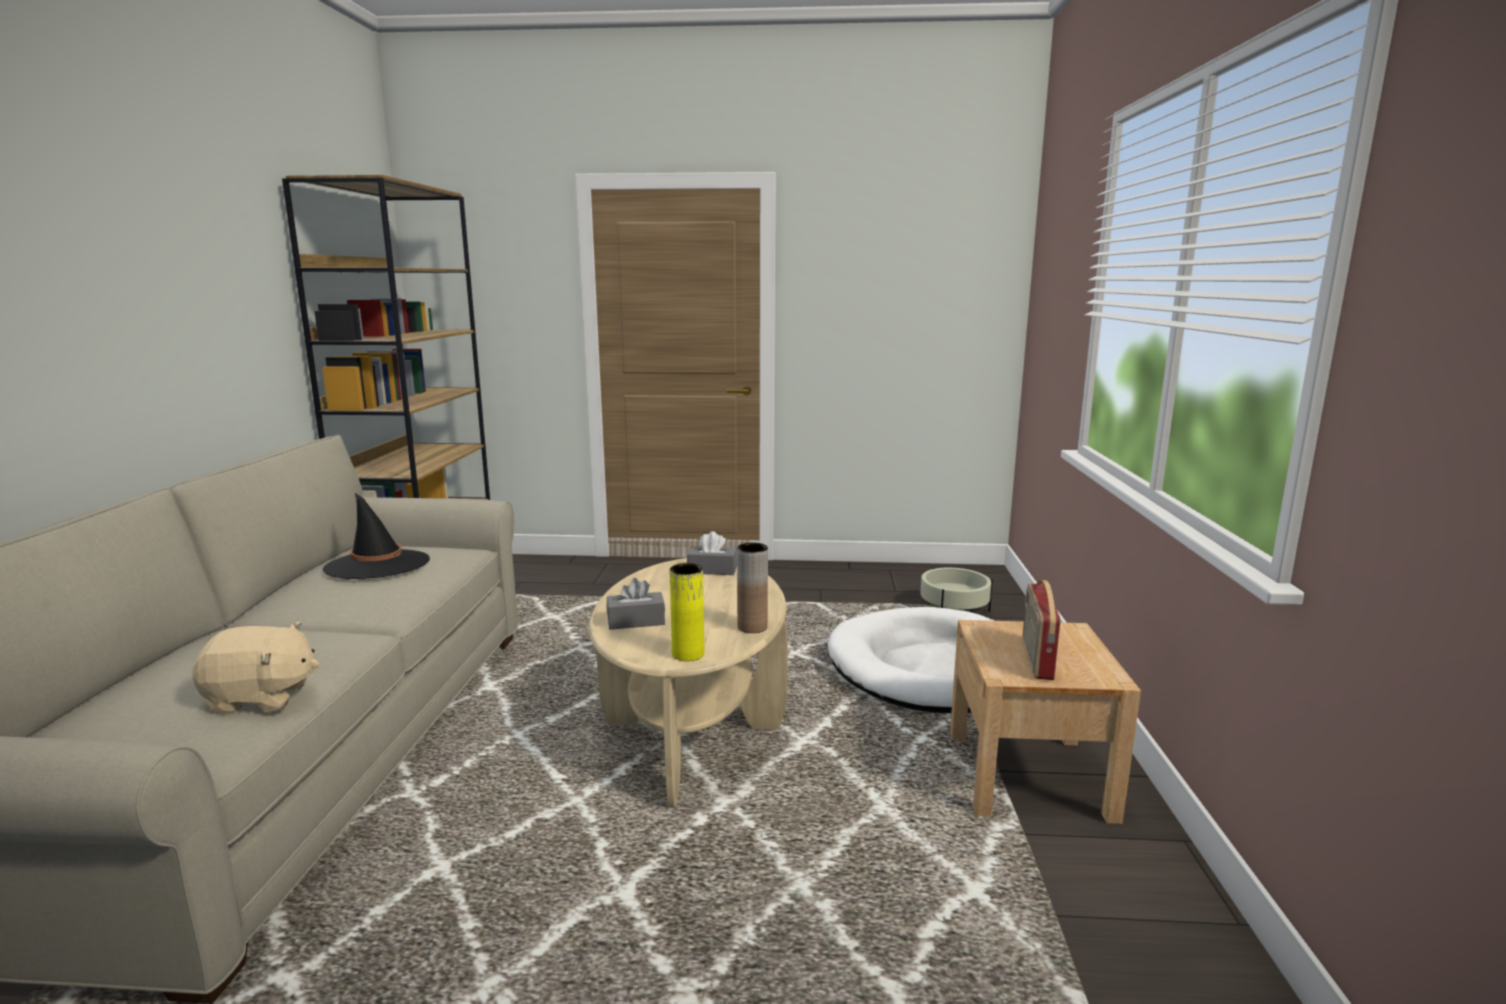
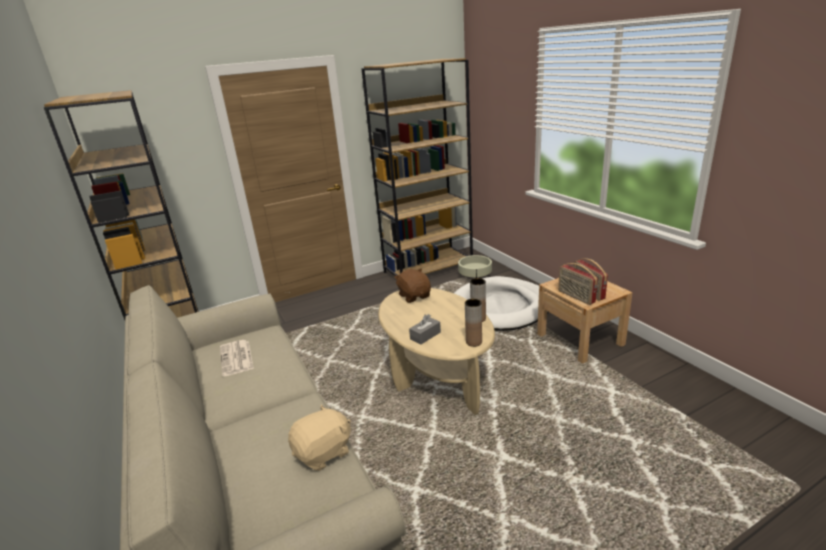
camera: 30 degrees left, 10 degrees up
black hat [322,493,430,579] -> newspaper [220,340,254,376]
yellow vase [670,563,704,661] -> brown vase [465,299,482,347]
grey tissue box [687,531,737,575] -> brown plush toy [394,269,431,303]
none -> brown bookcase [361,58,473,276]
none -> radio [558,263,598,305]

